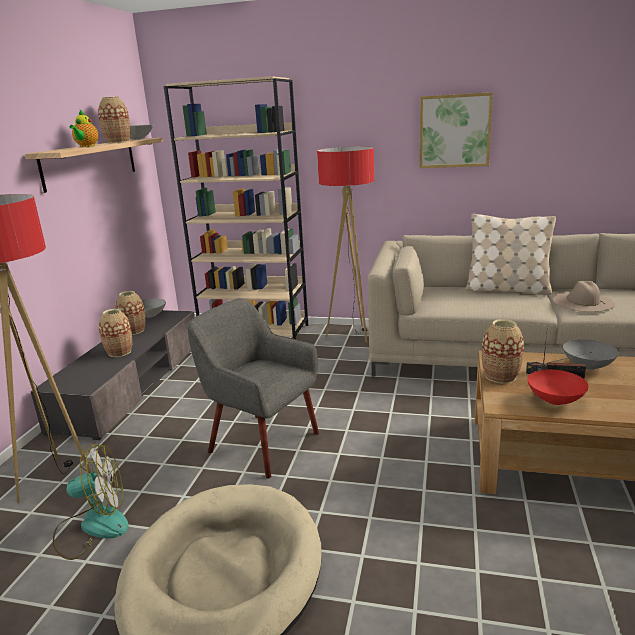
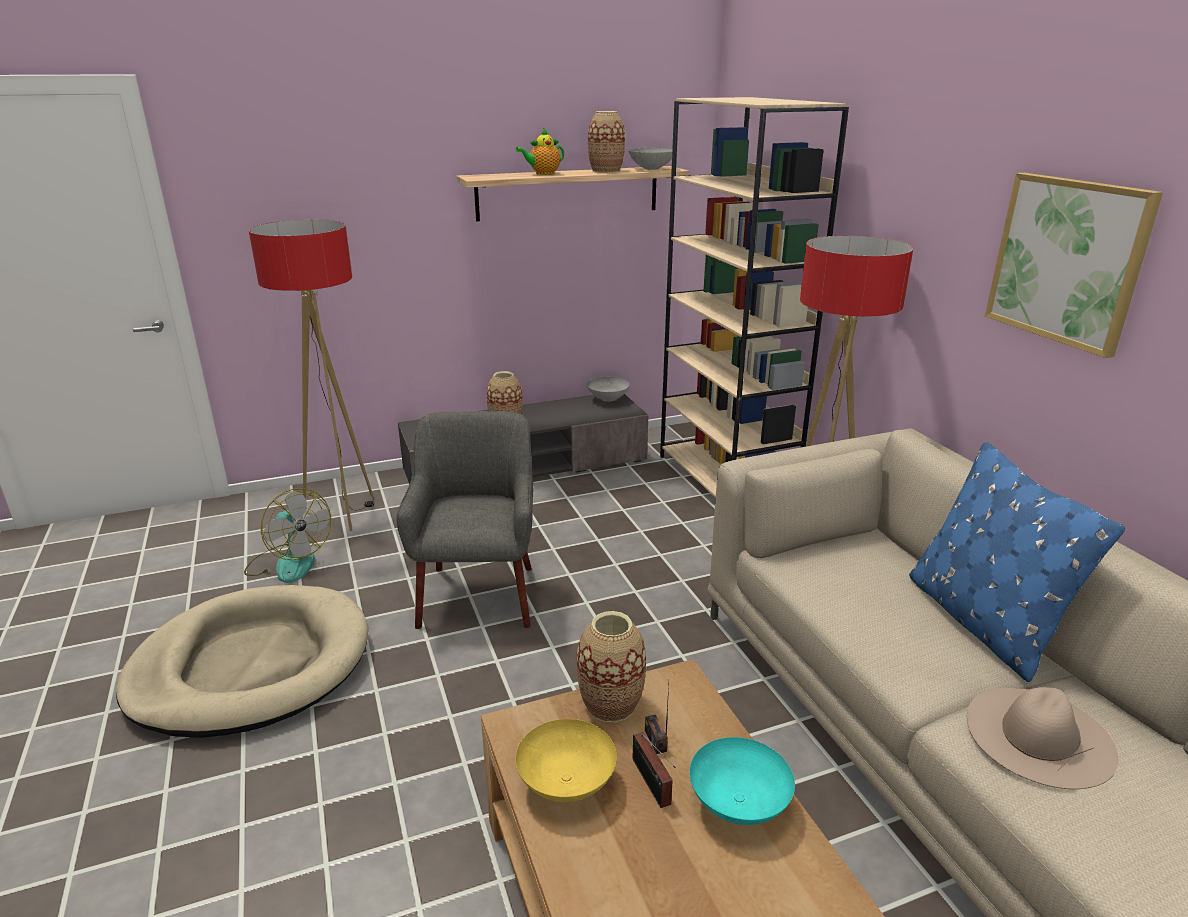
camera: 55 degrees right, 5 degrees up
vase [115,291,145,335] -> none
beige pillow [465,214,556,295] -> blue pillow [909,442,1125,682]
red bowl [527,369,589,405] -> yellow bowl [516,719,617,802]
grey bowl [563,339,619,370] -> turquoise bowl [689,737,795,825]

